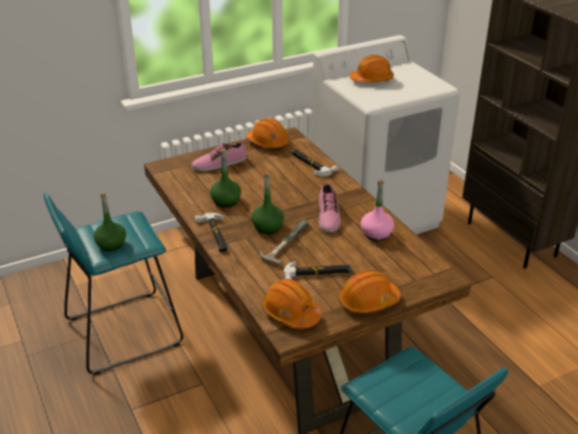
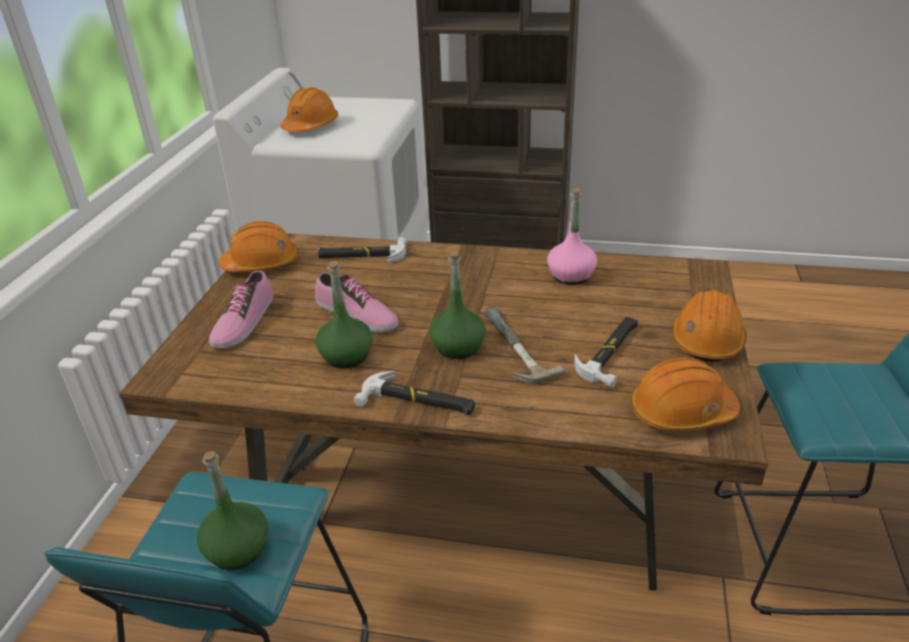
camera: 50 degrees left, 0 degrees up
shoe [319,184,341,232] -> shoe moved to [315,273,399,333]

